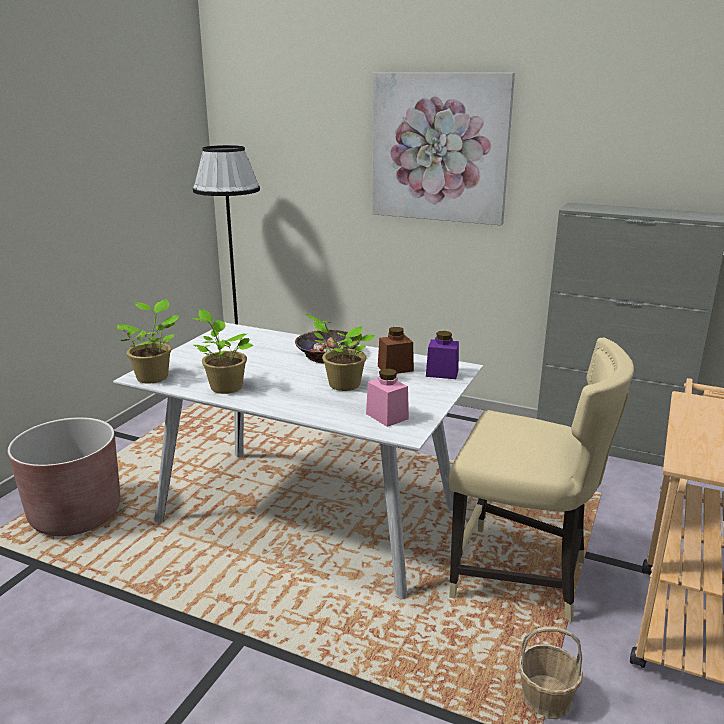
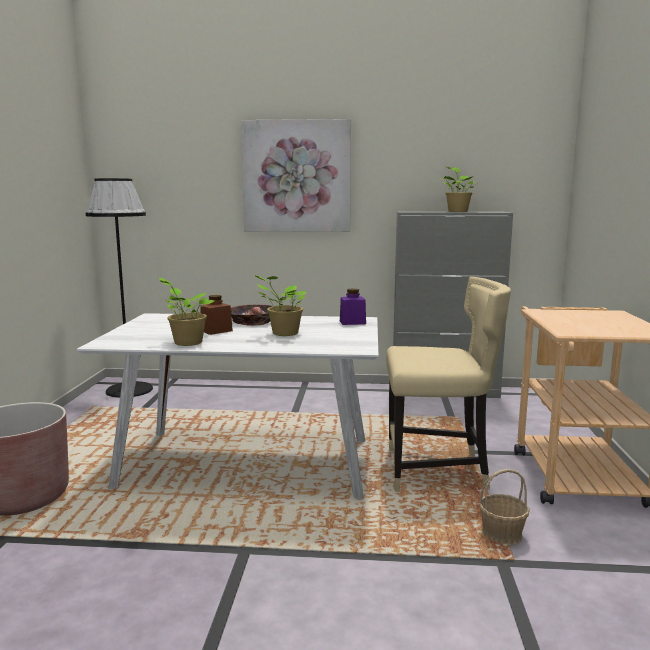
camera: 20 degrees left, 10 degrees down
potted plant [113,299,179,384] -> potted plant moved to [441,166,474,212]
pink jar [366,368,409,427] -> none
brown jar [378,327,414,374] -> brown jar moved to [200,295,233,335]

